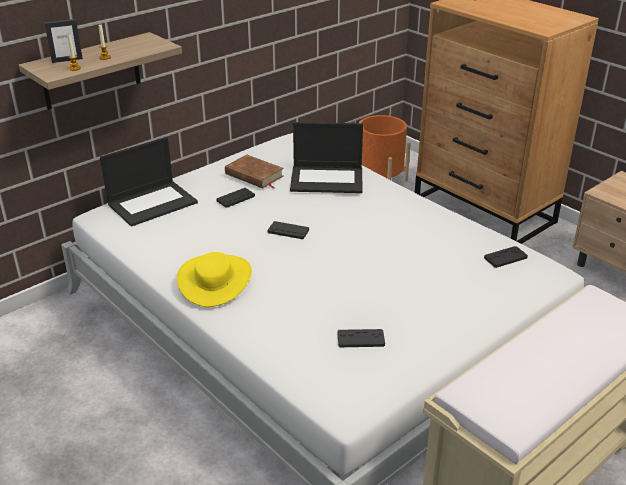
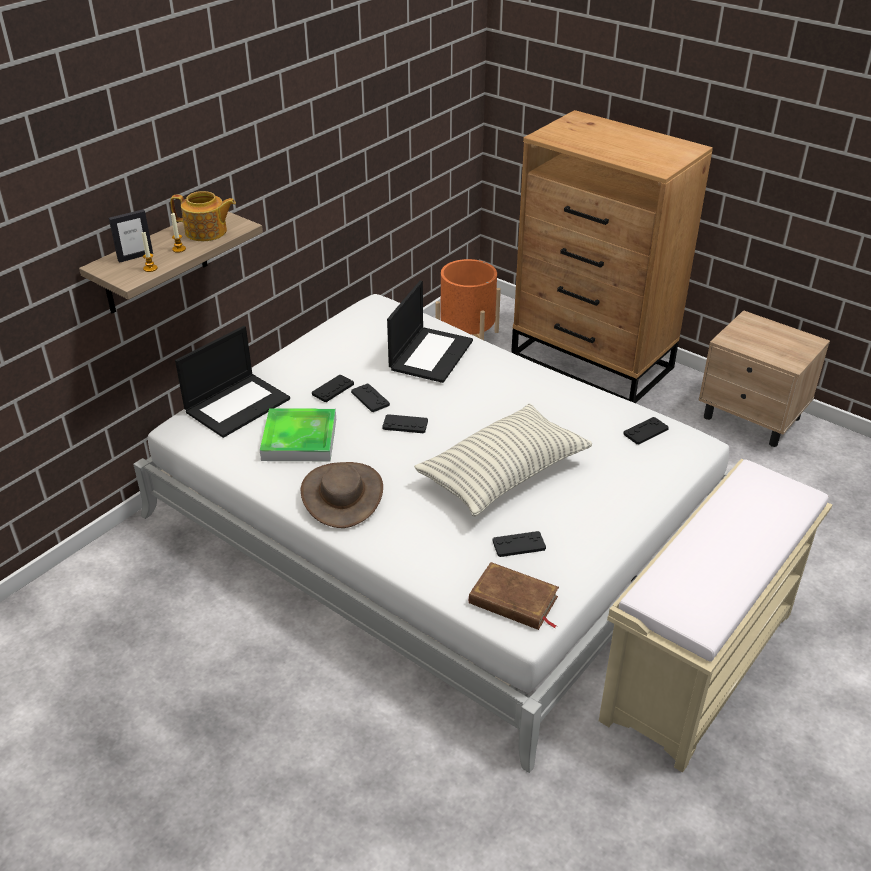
camera: 10 degrees left, 5 degrees up
yellow hat [177,252,252,307] -> brown hat [301,462,383,528]
brown book [225,155,284,189] -> brown book moved to [469,562,559,630]
laptop [290,122,363,193] -> laptop turned 60 degrees counterclockwise [387,281,473,383]
none -> teapot [170,191,236,241]
none -> tray [260,408,336,461]
none -> black game controller [351,384,390,412]
none -> pillow [414,403,592,517]

